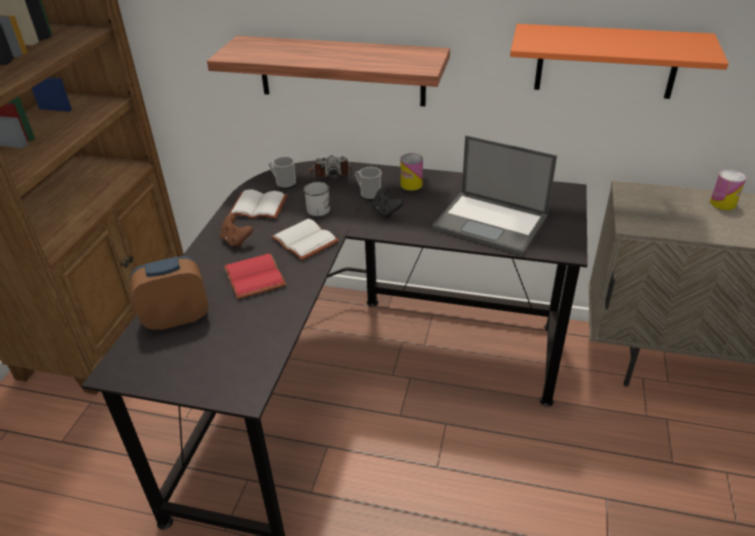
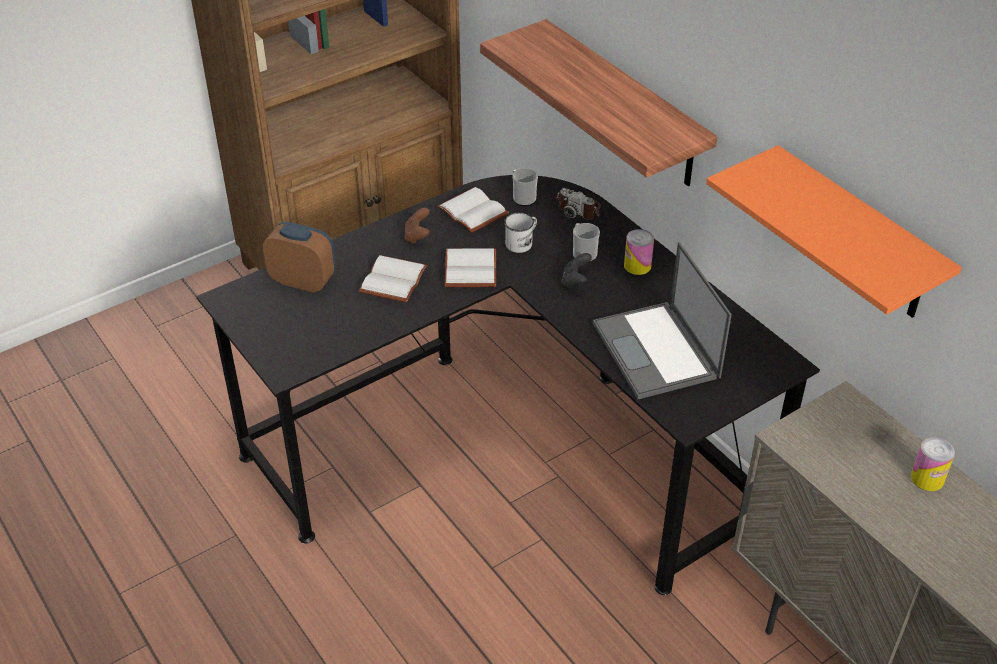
camera: 40 degrees right, 5 degrees up
red book [224,254,286,299] -> white book [359,255,428,302]

